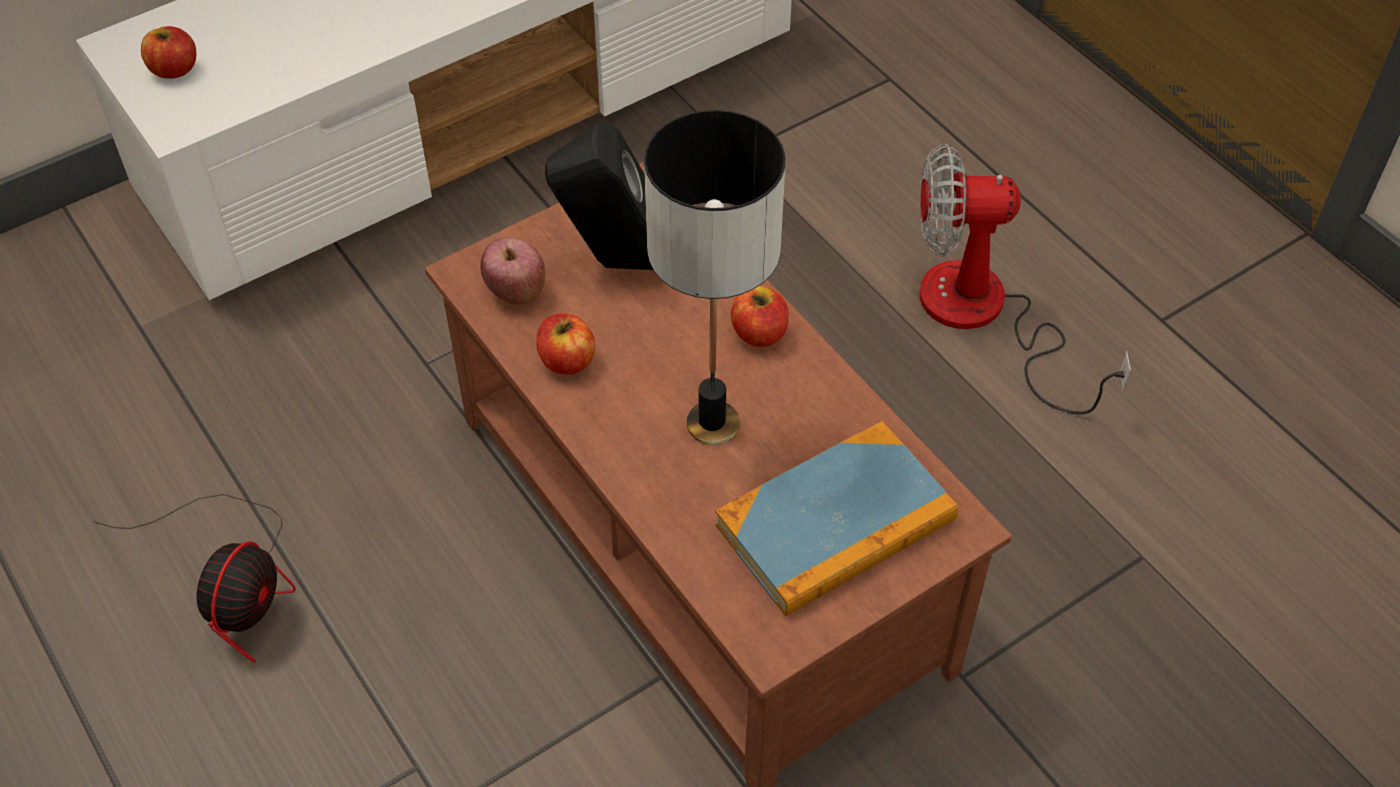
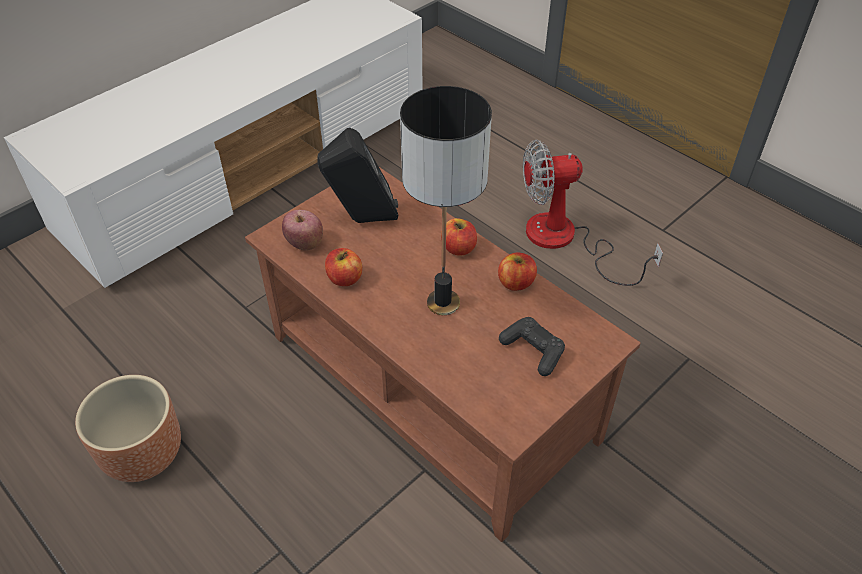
camera: 10 degrees left, 5 degrees down
fan [94,494,296,663] -> brown planter [75,375,181,482]
apple [141,26,196,79] -> apple moved to [498,253,537,291]
book [715,421,958,616] -> black game controller [499,317,565,376]

